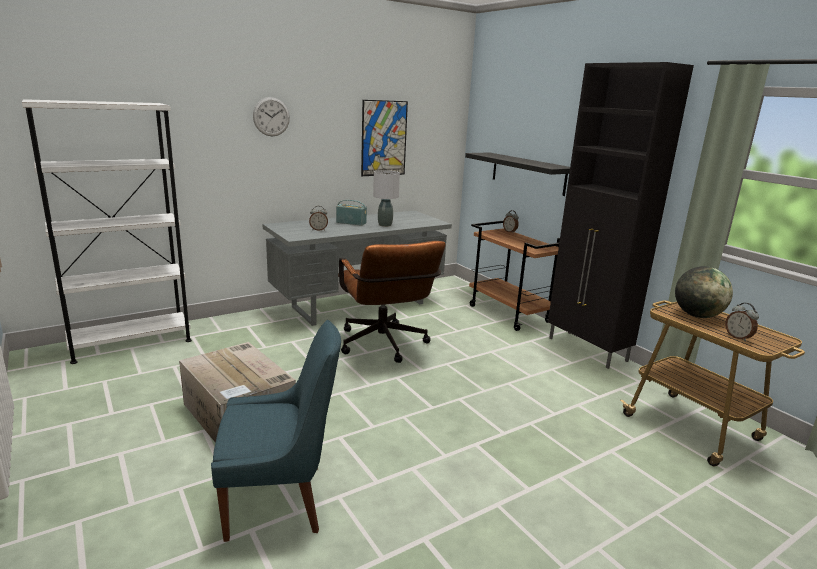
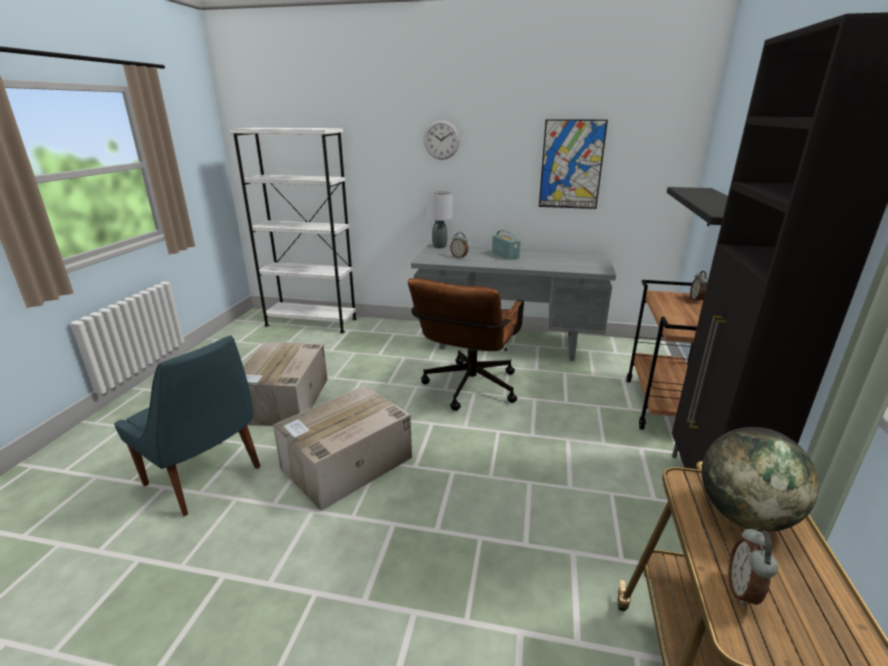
camera: 45 degrees right, 5 degrees up
grey table lamp [373,170,400,227] -> grey table lamp moved to [426,191,453,248]
none -> cardboard box [273,385,412,511]

